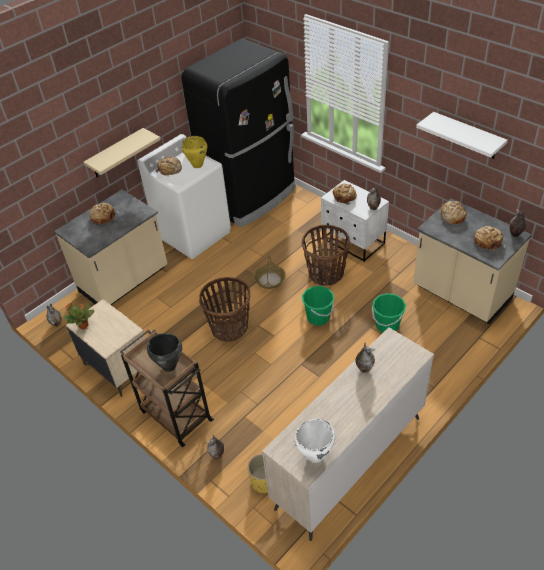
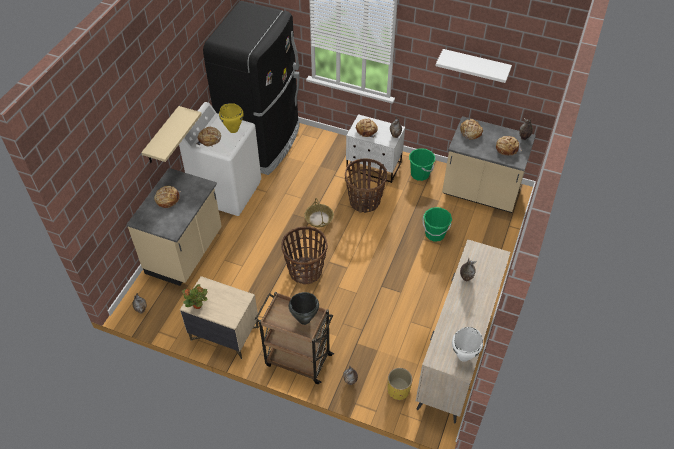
camera: 25 degrees left, 5 degrees up
green bucket [302,286,334,326] -> green bucket moved to [409,148,435,181]

